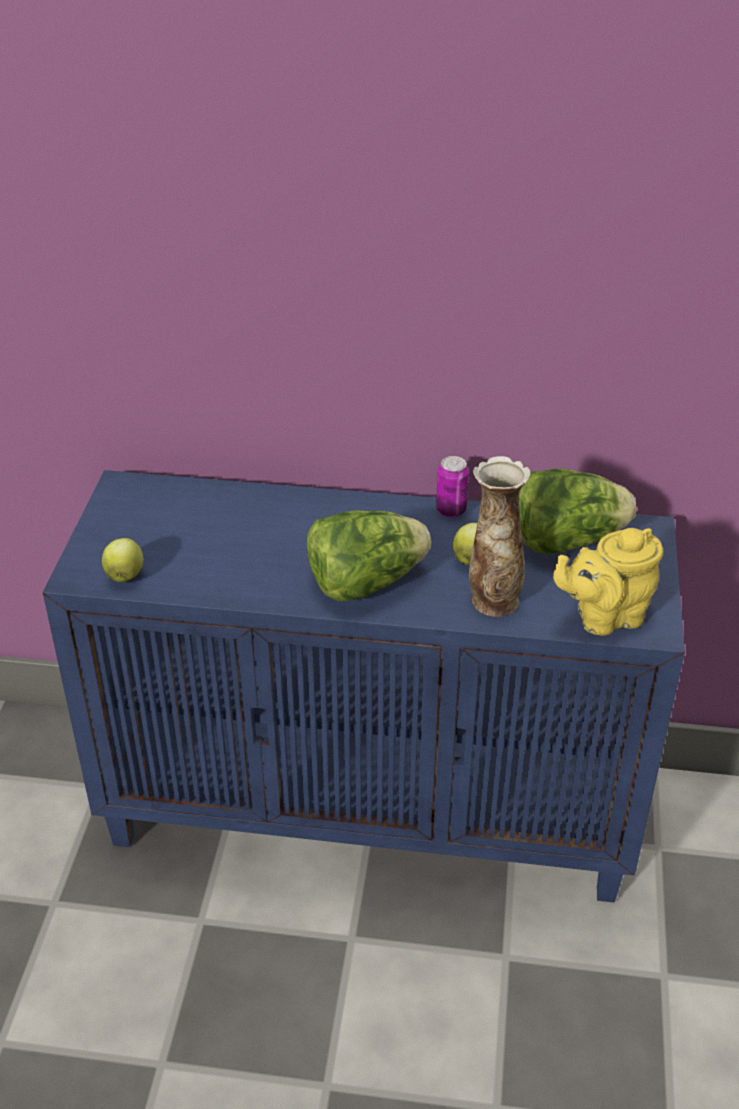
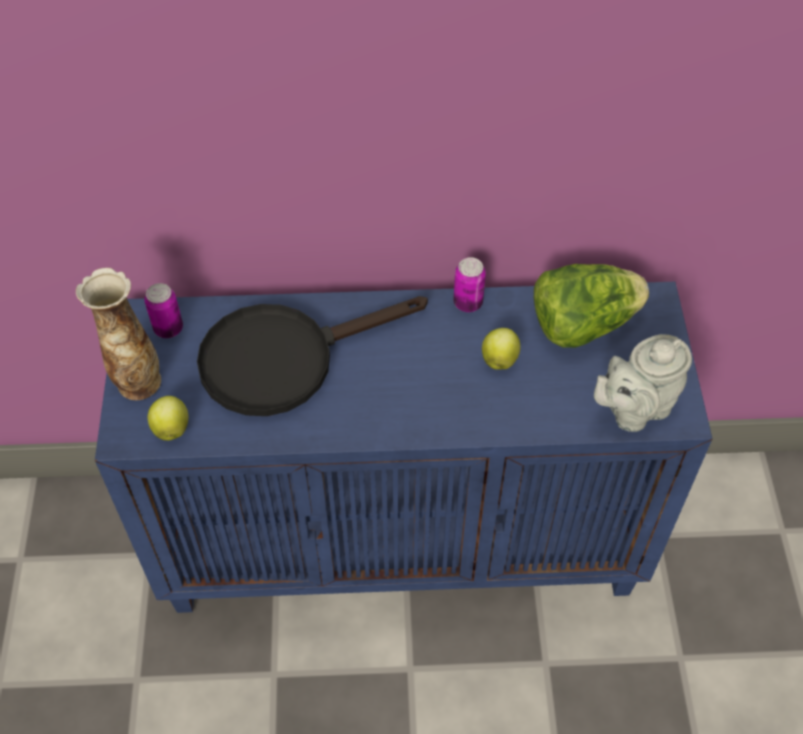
camera: 10 degrees left, 15 degrees up
lettuce [307,510,431,601] -> none
vase [469,456,531,617] -> vase moved to [76,268,161,400]
yellow teapot [553,528,663,636] -> grey teapot [594,334,692,432]
none -> can [144,283,183,338]
none -> black frying pan [197,296,428,416]

